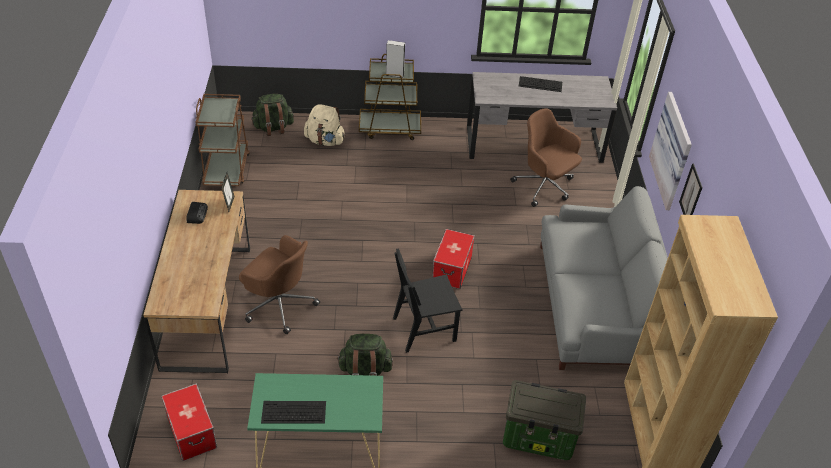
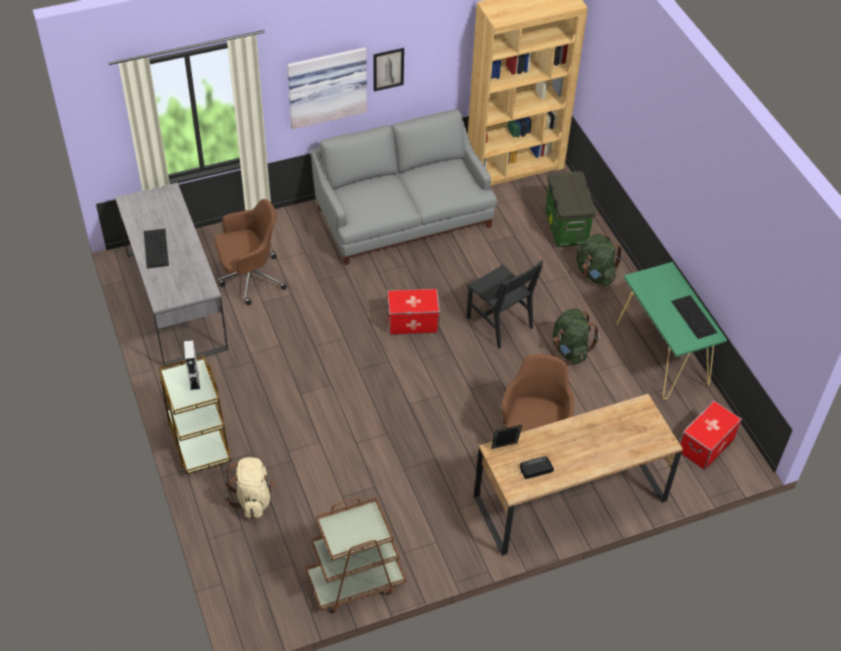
camera: 110 degrees left, 5 degrees up
green backpack [251,94,294,136] -> green backpack moved to [576,234,622,286]
brown office chair [510,108,582,207] -> brown office chair turned 135 degrees counterclockwise [215,199,287,305]

